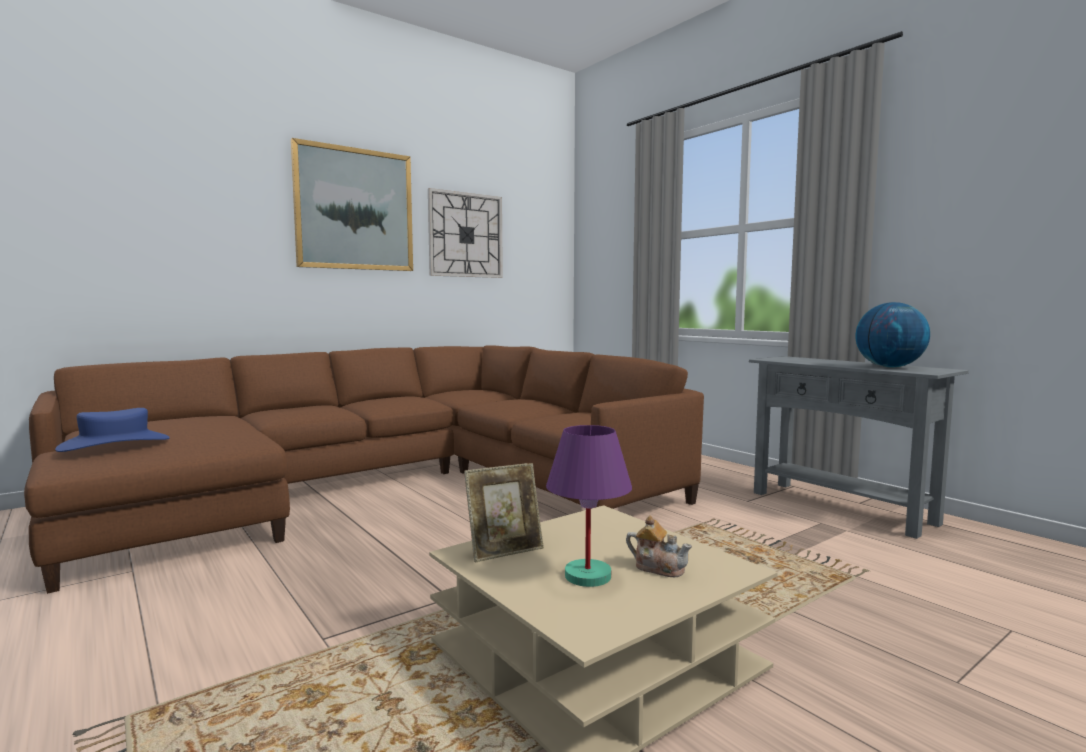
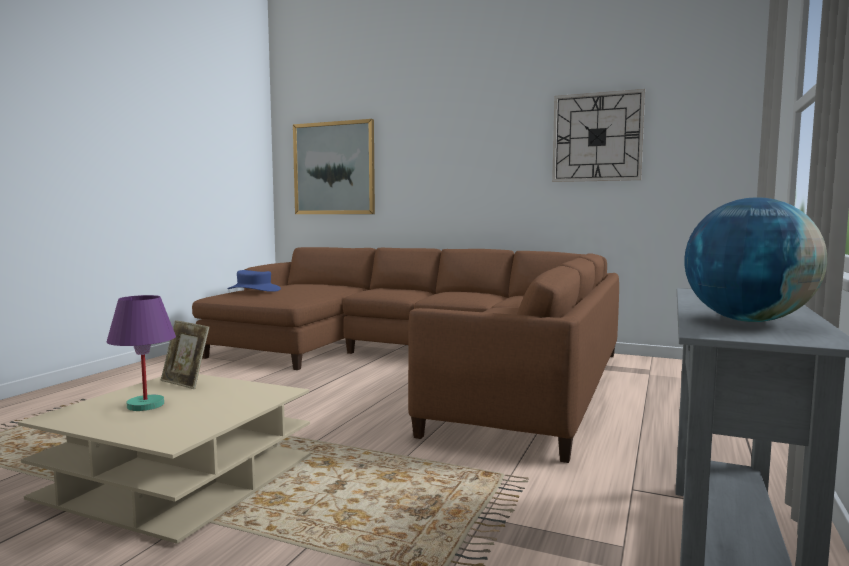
camera: 60 degrees right, 0 degrees up
picture [291,138,413,271] -> picture moved to [293,119,375,214]
teapot [626,515,692,577] -> none

